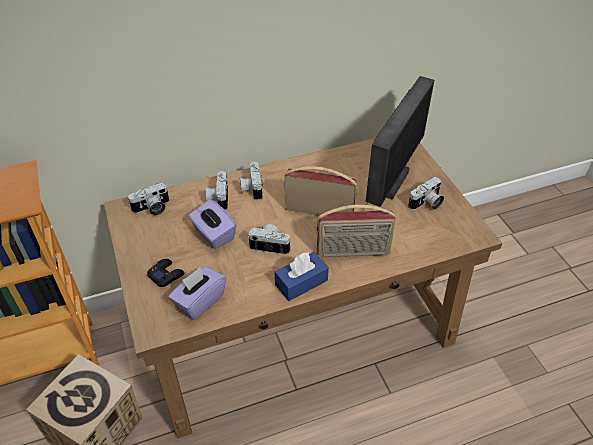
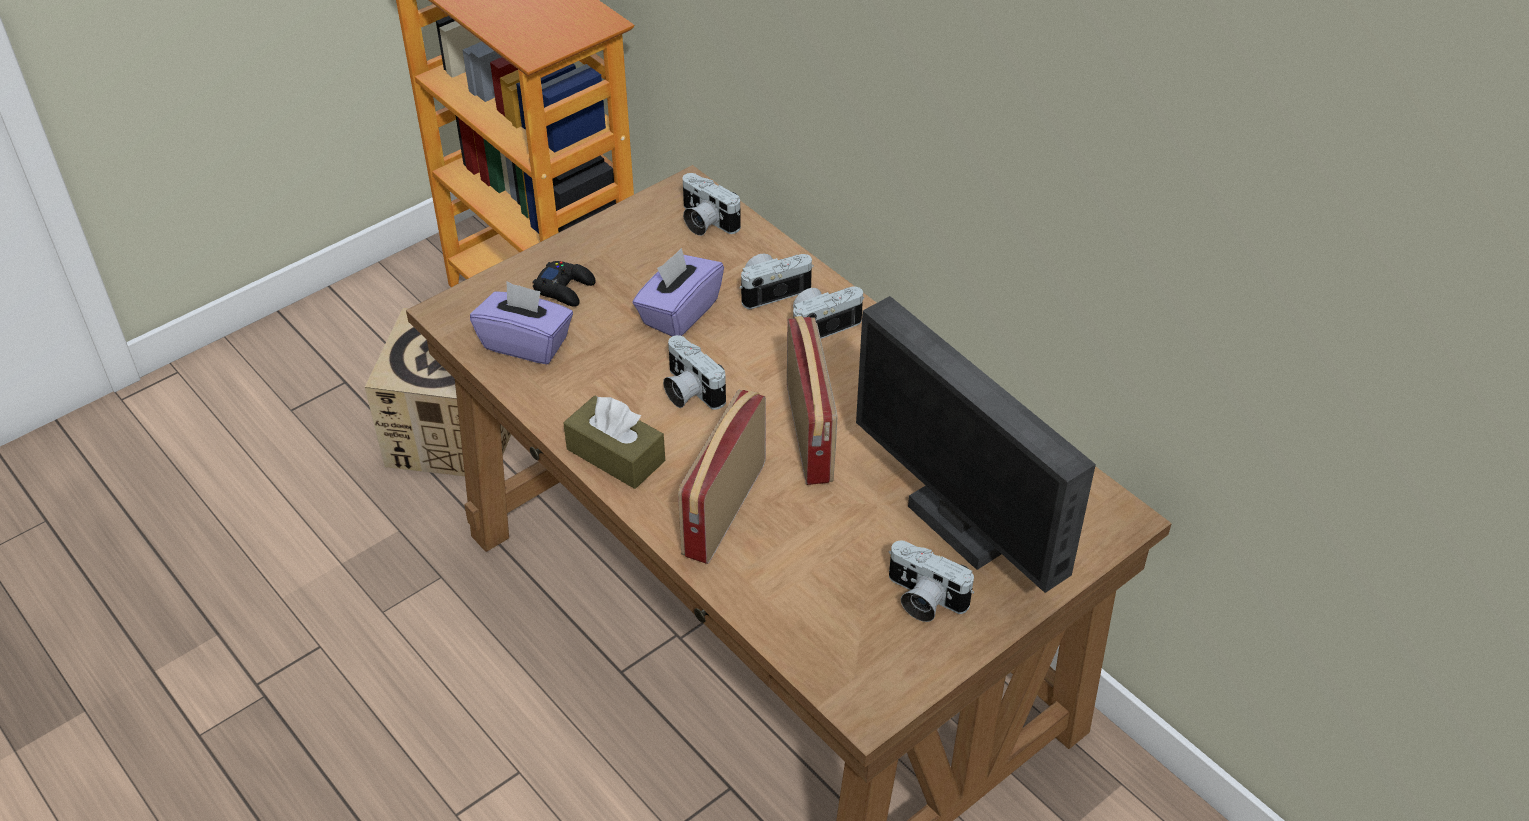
camera: 70 degrees right, 0 degrees up
camera [249,224,292,255] -> camera turned 150 degrees clockwise [663,335,726,410]
blue tissue box [275,252,329,301] -> brown tissue box [563,396,665,489]
radio [317,205,395,257] -> radio turned 45 degrees clockwise [678,390,766,564]
monitor [366,76,434,207] -> monitor turned 45 degrees clockwise [856,296,1096,593]

